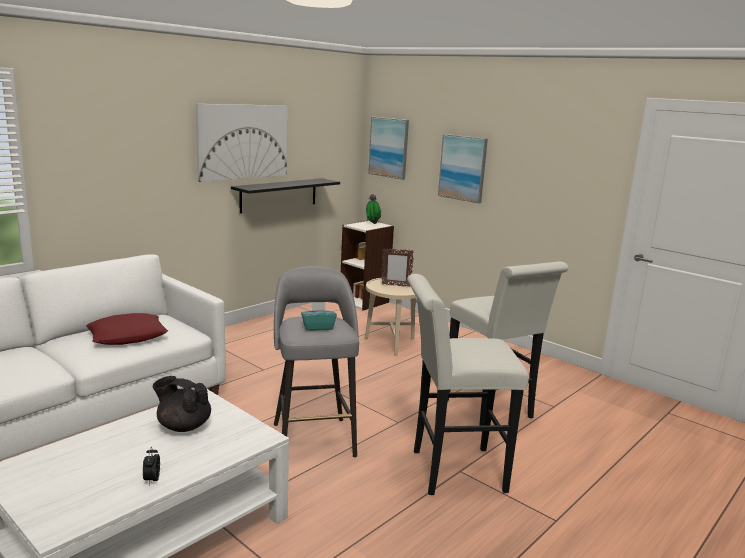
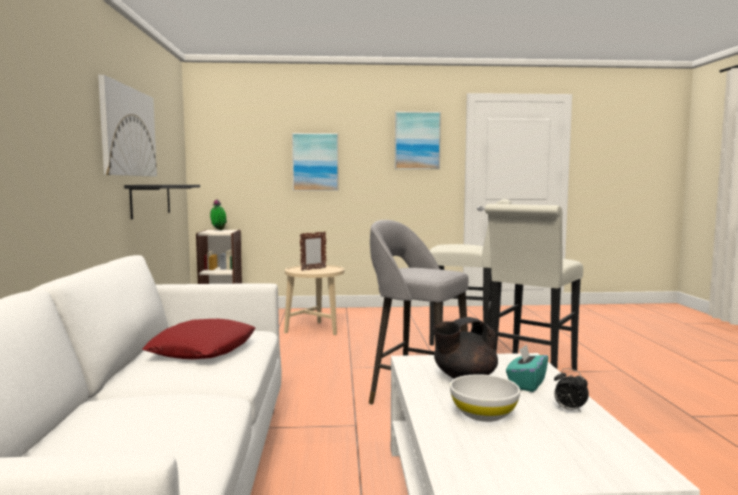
camera: 45 degrees left, 10 degrees down
turquoise tissue box [301,302,337,331] -> turquoise tissue box moved to [506,344,548,392]
picture [368,117,409,180] -> picture moved to [395,111,441,169]
none -> white bowl [450,374,520,422]

